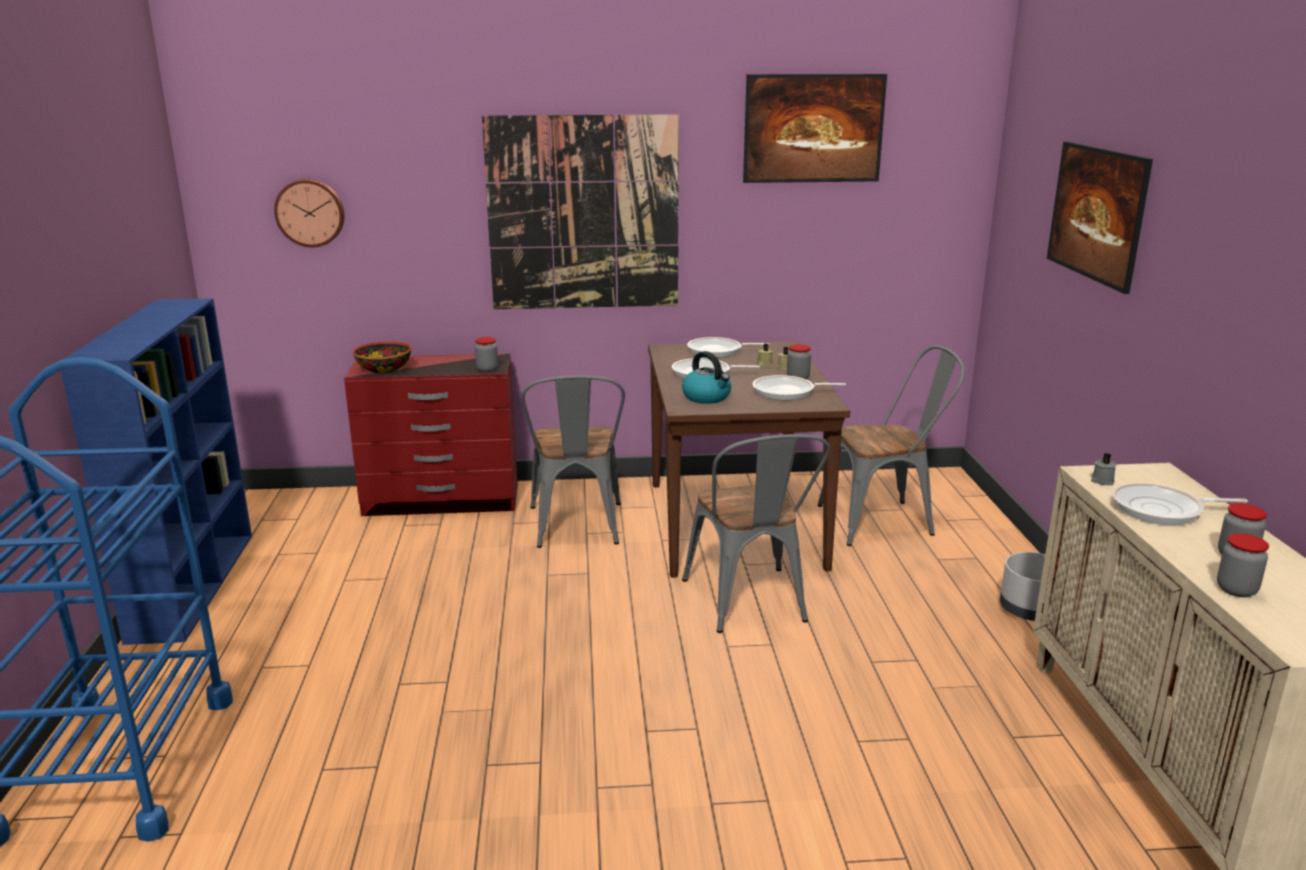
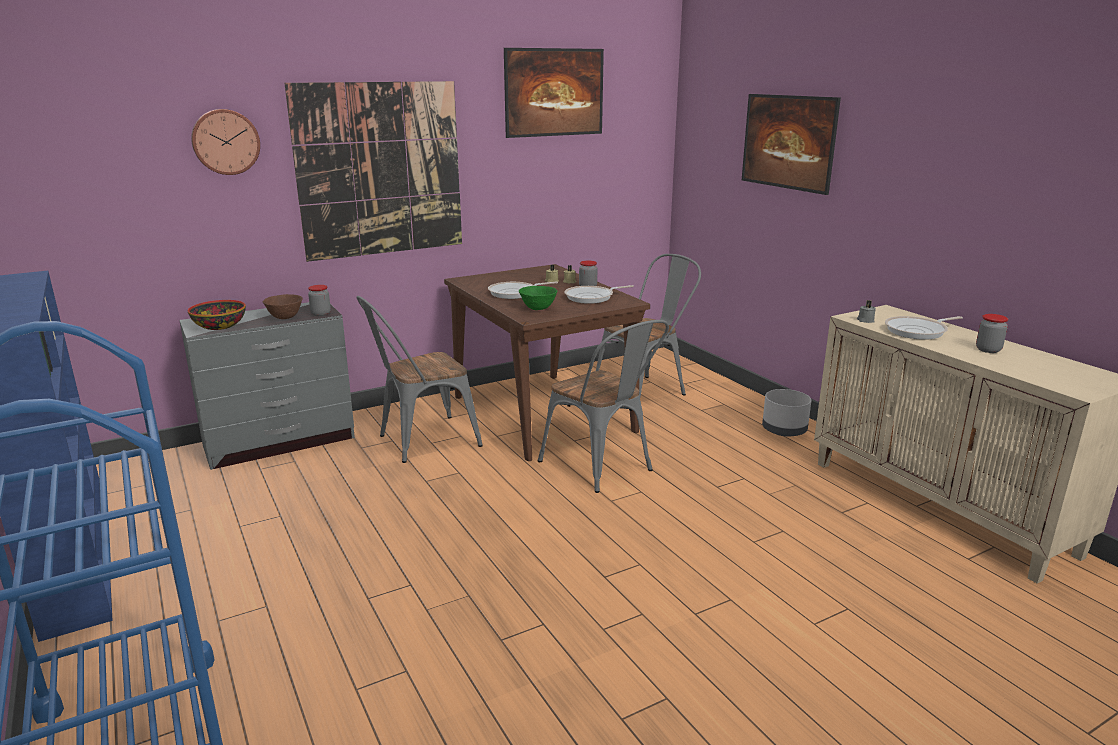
camera: 25 degrees left, 0 degrees up
wall clock [274,179,344,247] -> wall clock moved to [191,109,260,175]
red dresser [344,354,517,516] -> grey dresser [179,302,355,470]
grey chair [521,375,625,548] -> grey chair turned 90 degrees clockwise [357,296,483,463]
kettle [682,351,731,404] -> green bowl [519,286,557,310]
frying pan [687,337,770,358] -> none
jar [1217,533,1269,597] -> none
none -> brown bowl [263,294,303,319]

